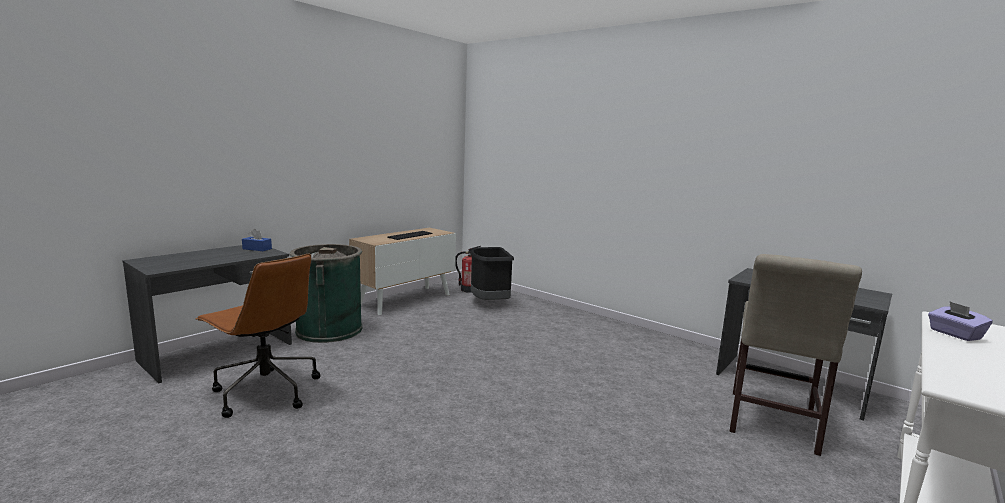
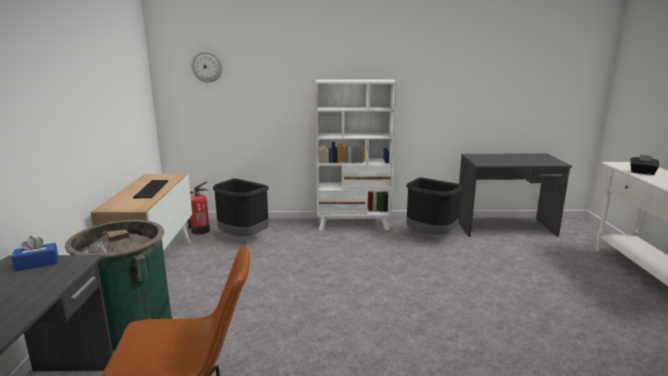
camera: 40 degrees left, 5 degrees up
beige chair [730,254,862,456] -> none
purple tissue box [928,302,993,341] -> black tissue box [630,154,659,175]
none -> wall clock [191,51,222,83]
none -> white bookcase [316,79,397,231]
none -> black trash can [406,178,463,235]

